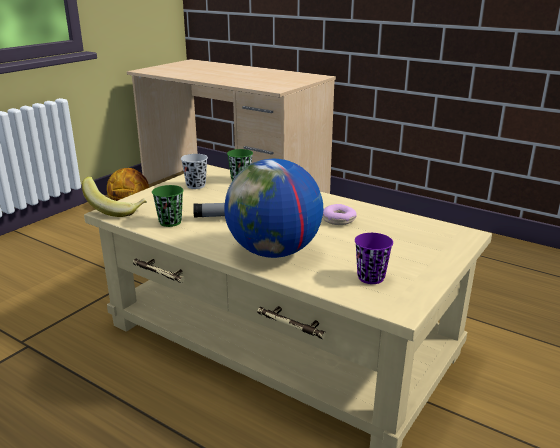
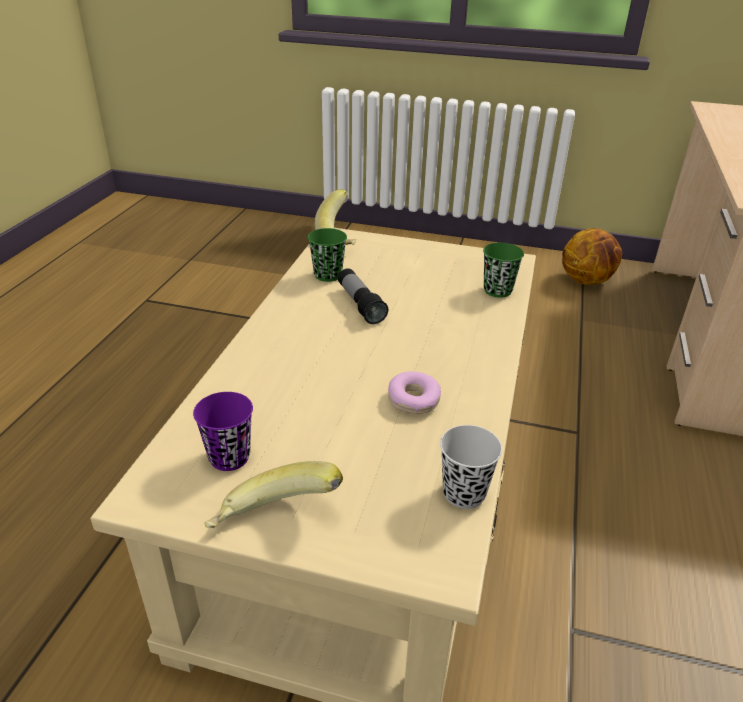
camera: 70 degrees right, 10 degrees up
black cup [181,154,208,189] -> black cup moved to [440,425,502,509]
globe [224,159,323,258] -> none
none -> banana [204,461,343,528]

